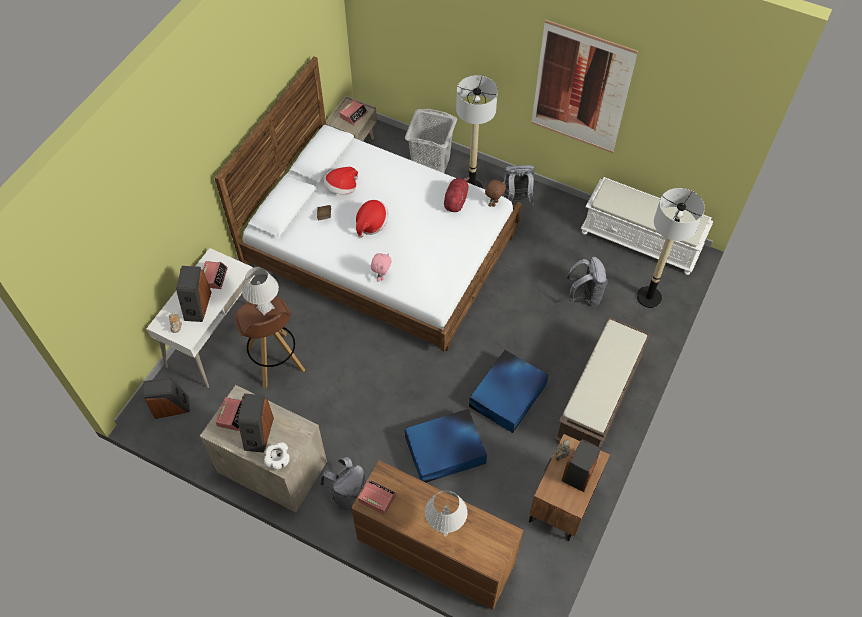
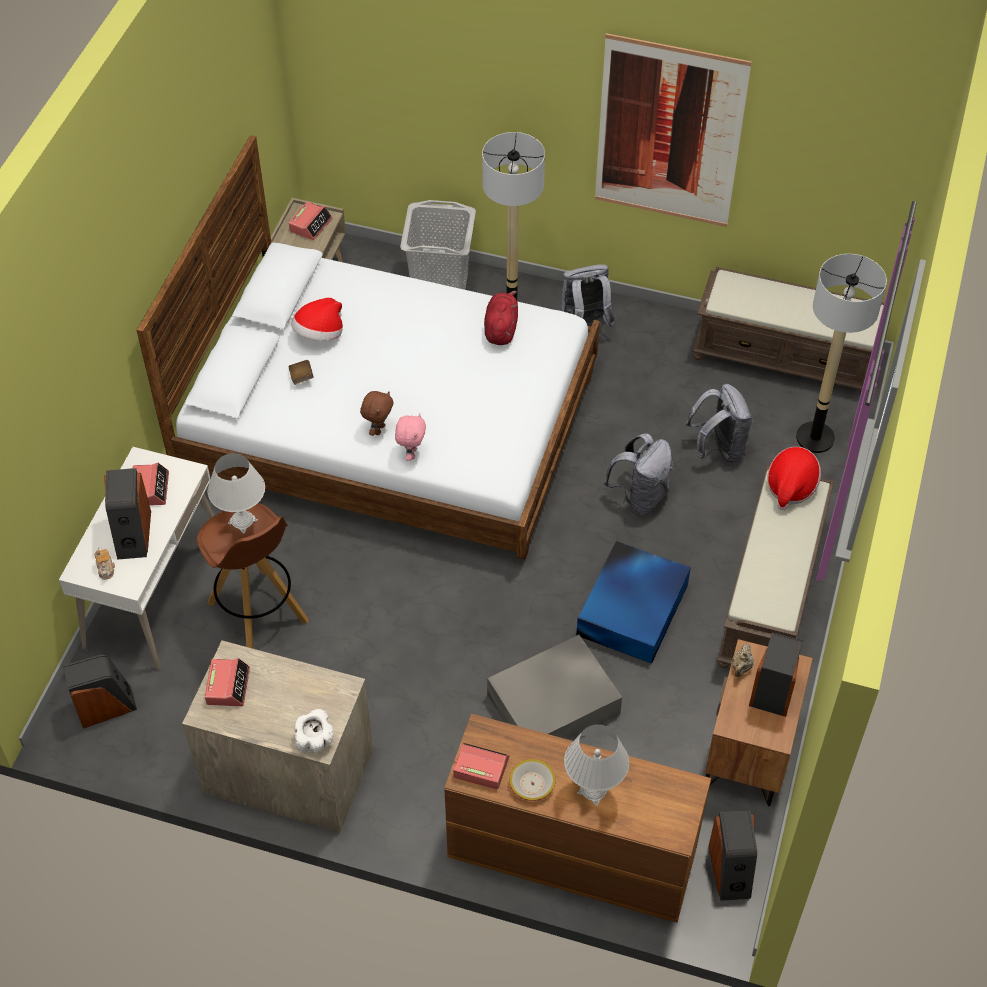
camera: 10 degrees left, 5 degrees down
speaker [238,393,274,453] -> speaker moved to [708,810,757,901]
grey backpack [320,457,366,511] -> grey backpack moved to [604,433,673,516]
hat [356,200,389,238] -> hat moved to [767,447,821,510]
blue storage box [405,409,487,483] -> grey storage box [487,635,622,740]
brown plush toy [485,180,506,207] -> brown plush toy moved to [360,391,393,436]
white bench [581,177,714,275] -> brown bench [692,267,892,395]
none -> bowl [509,759,556,801]

